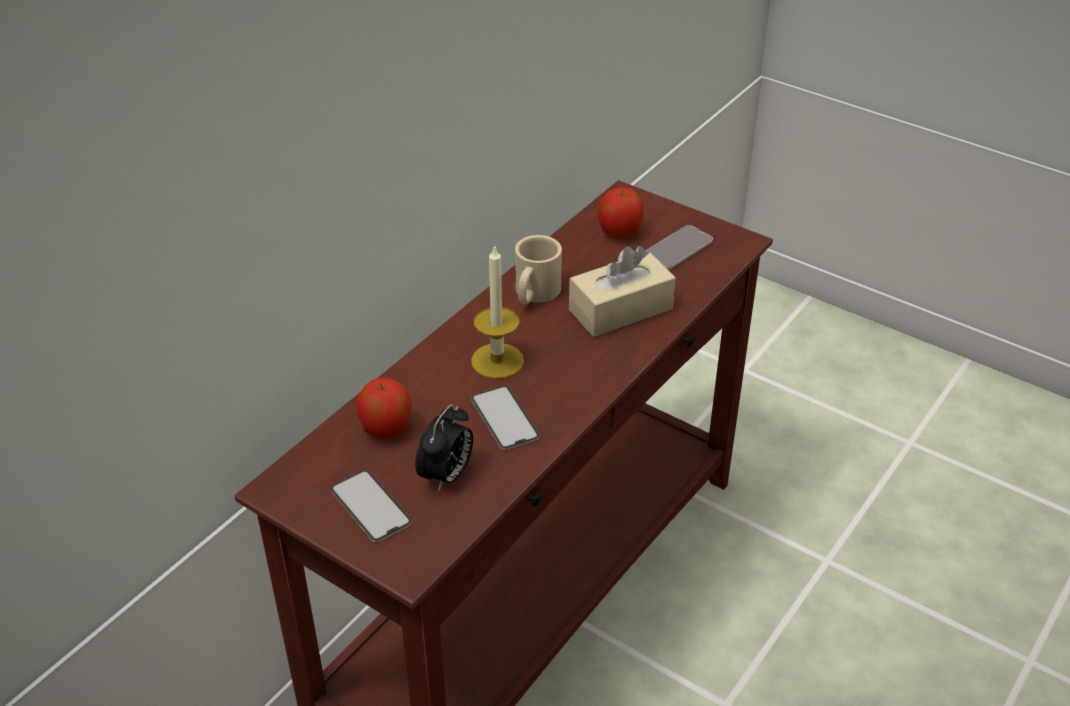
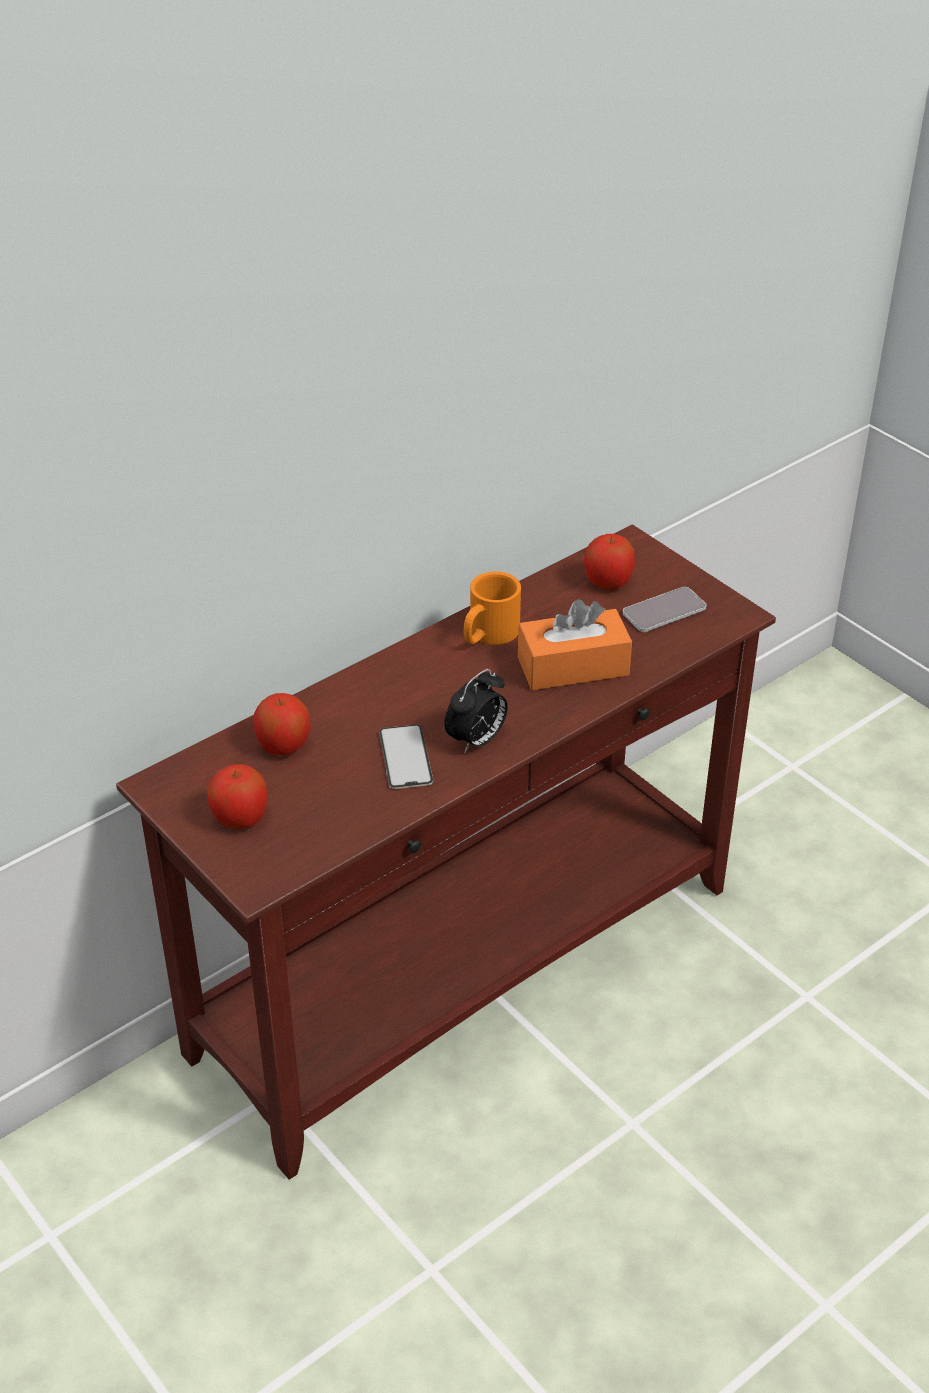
camera: 15 degrees right, 0 degrees up
phone [331,470,412,542] -> apple [207,764,268,829]
alarm clock [415,404,473,491] -> alarm clock moved to [444,669,507,753]
candle [471,244,524,379] -> none
beige mug [515,235,562,304] -> orange mug [464,572,521,645]
beige tissue box [569,246,676,337] -> orange tissue box [518,599,632,690]

